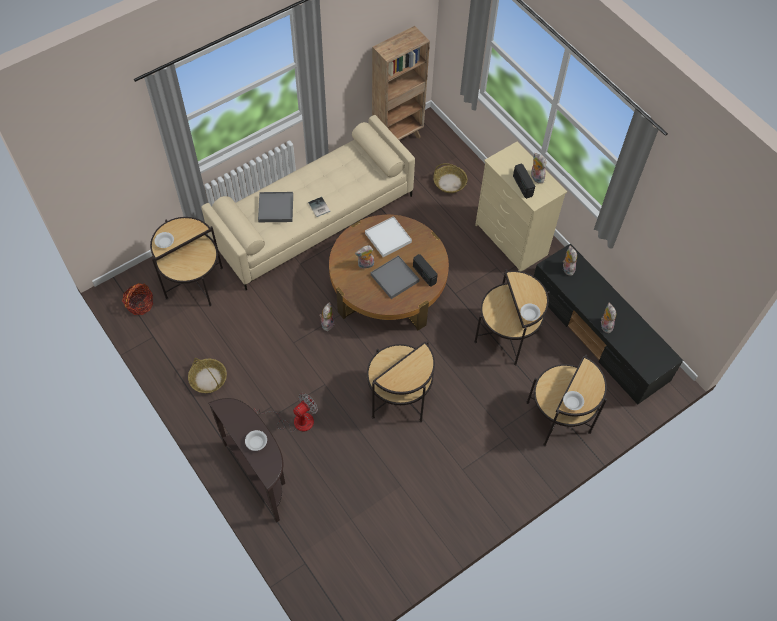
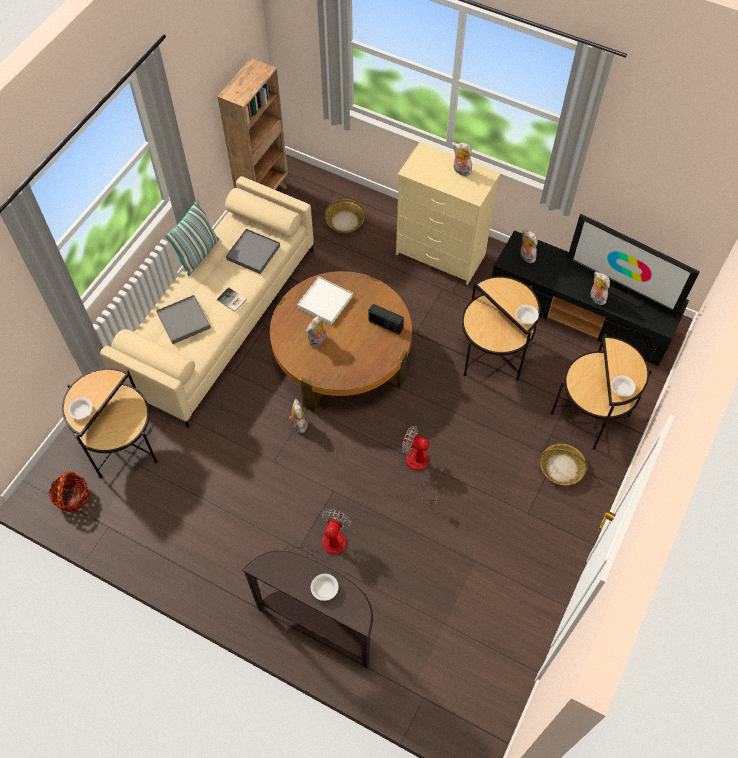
camera: 25 degrees left, 0 degrees up
basket [188,358,227,393] -> basket moved to [540,444,588,485]
side table [367,341,435,422] -> fan [402,426,438,505]
grey tray [371,255,419,299] -> grey tray moved to [226,229,280,274]
radio [513,163,535,199] -> none
none -> pillow [165,200,219,276]
none -> television [567,214,700,314]

